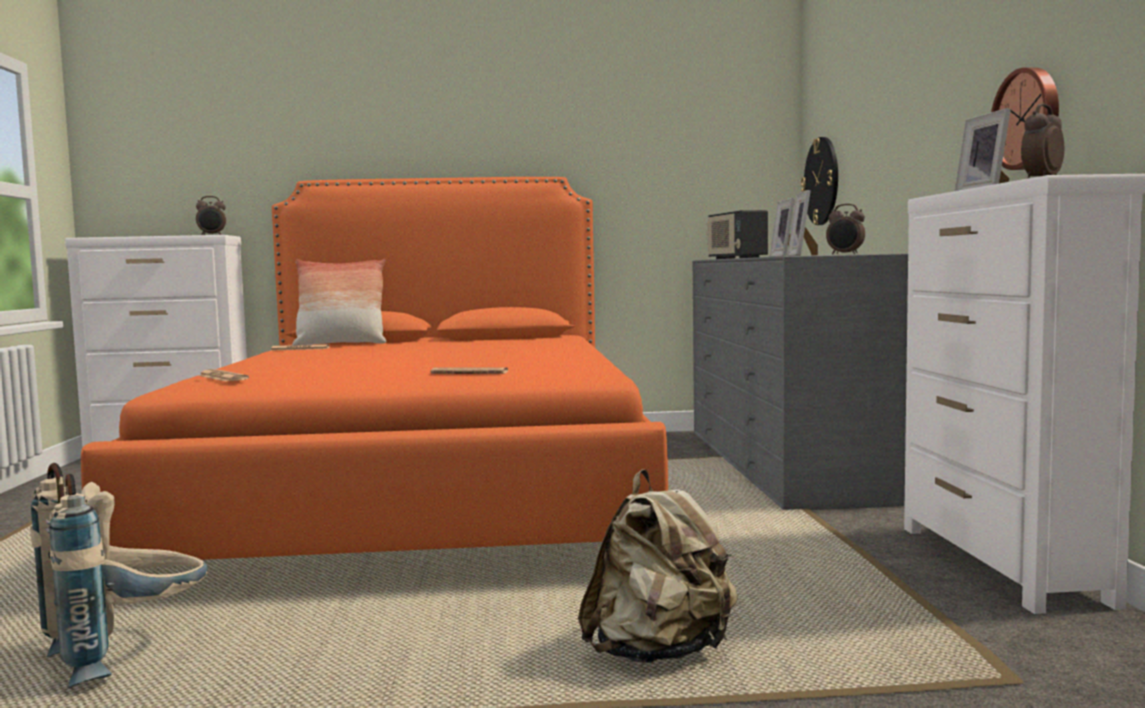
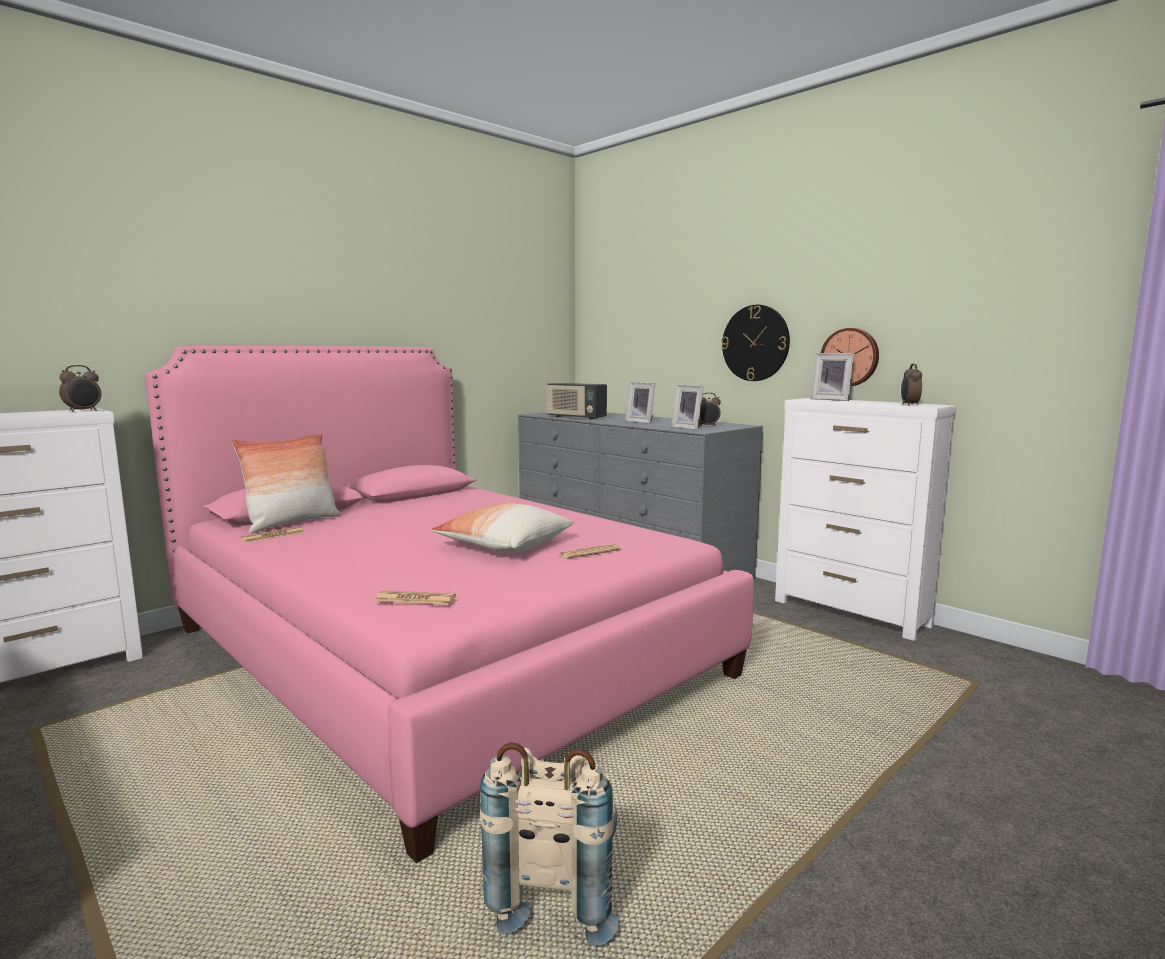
camera: 40 degrees left, 5 degrees up
orange bed [81,177,668,560] -> pink bed [145,346,754,863]
beige backpack [578,469,738,663] -> none
wall clock [801,137,838,225] -> wall clock moved to [721,305,790,381]
none -> pillow [431,502,573,553]

